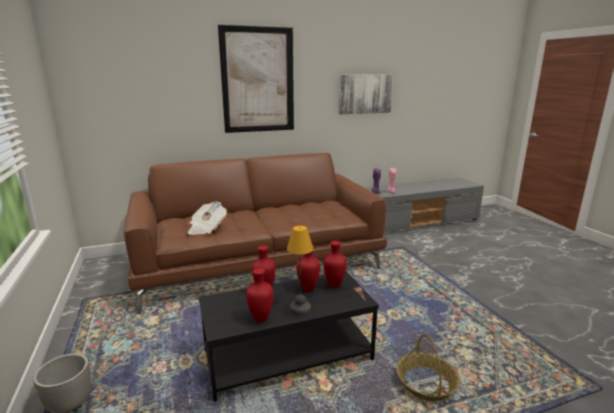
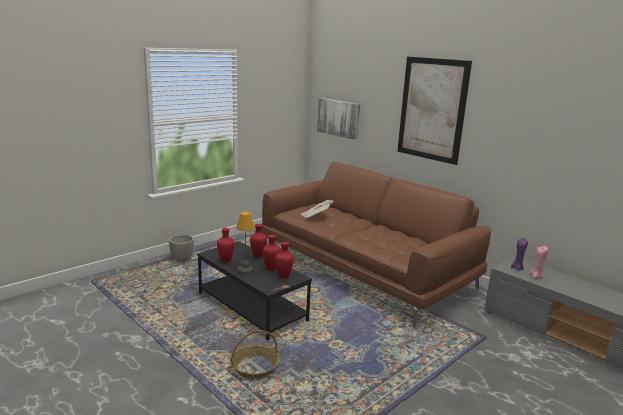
camera: 65 degrees right, 0 degrees up
picture [339,75,393,114] -> picture moved to [317,98,360,140]

